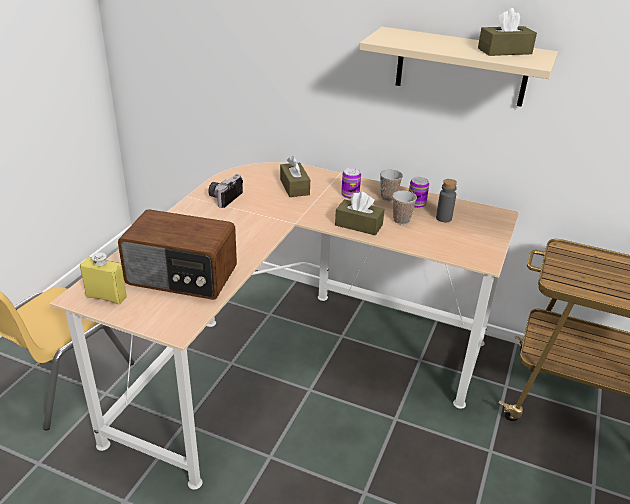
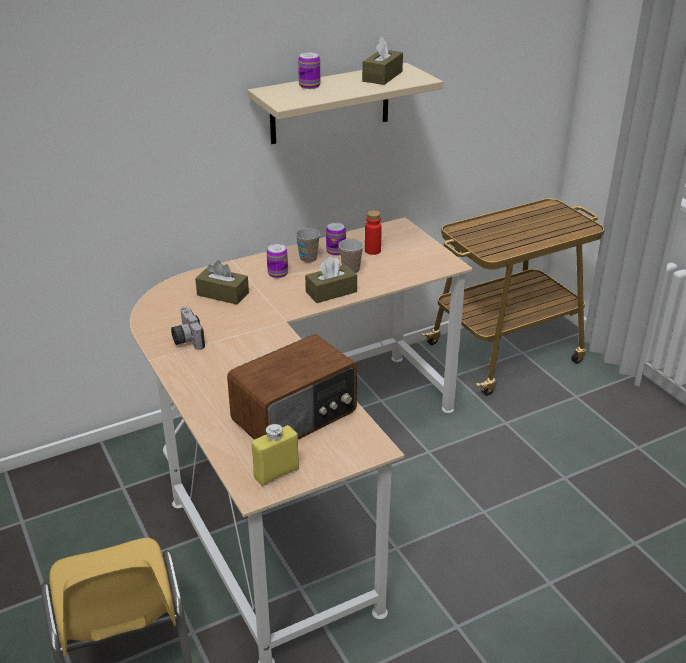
camera: 50 degrees left, 0 degrees up
grey bottle [436,179,457,222] -> red bottle [365,210,382,255]
none -> can [298,53,320,89]

